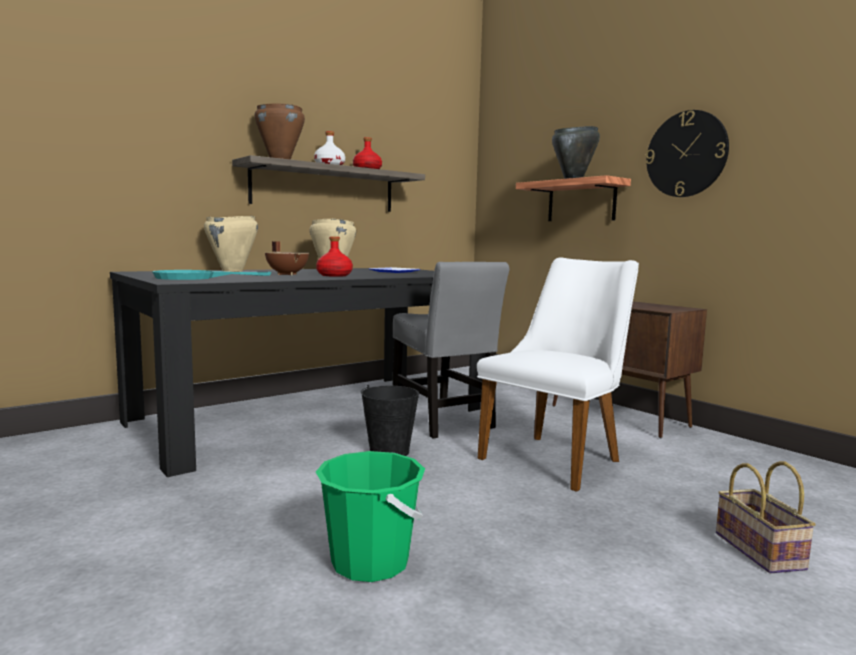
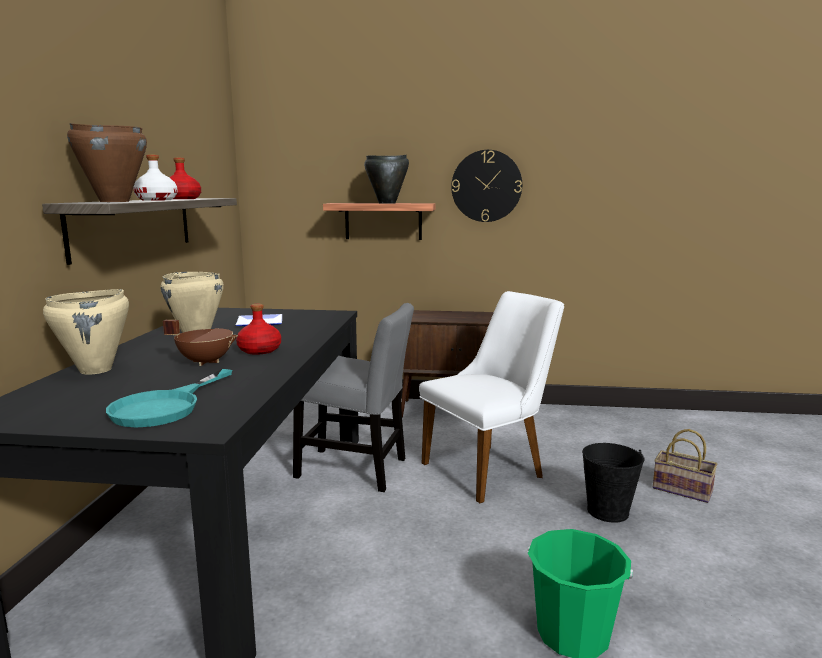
camera: 45 degrees left, 5 degrees up
black bucket [361,385,419,456] -> black bucket moved to [582,443,645,523]
white chair [477,257,639,492] -> white chair turned 60 degrees clockwise [419,291,564,503]

